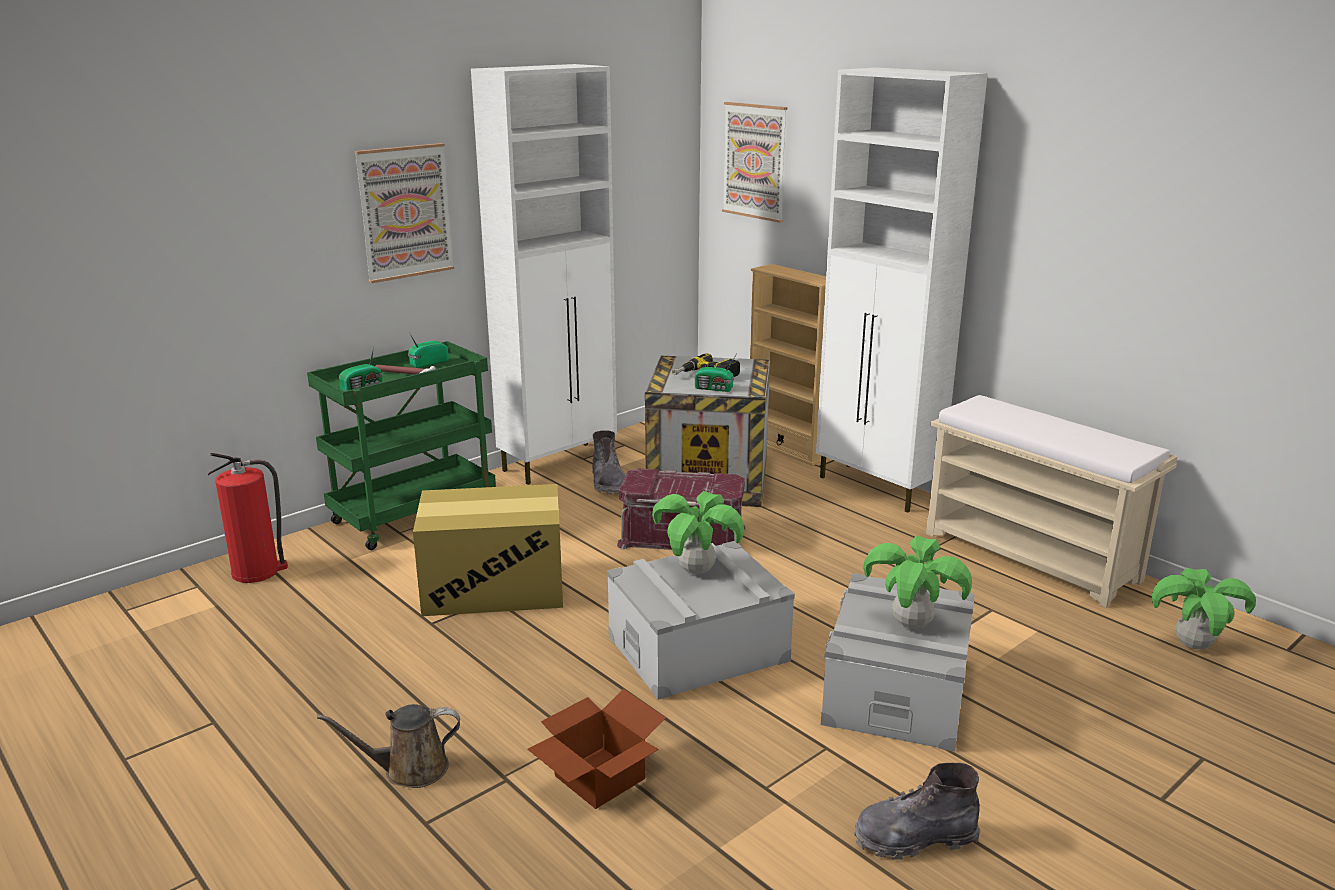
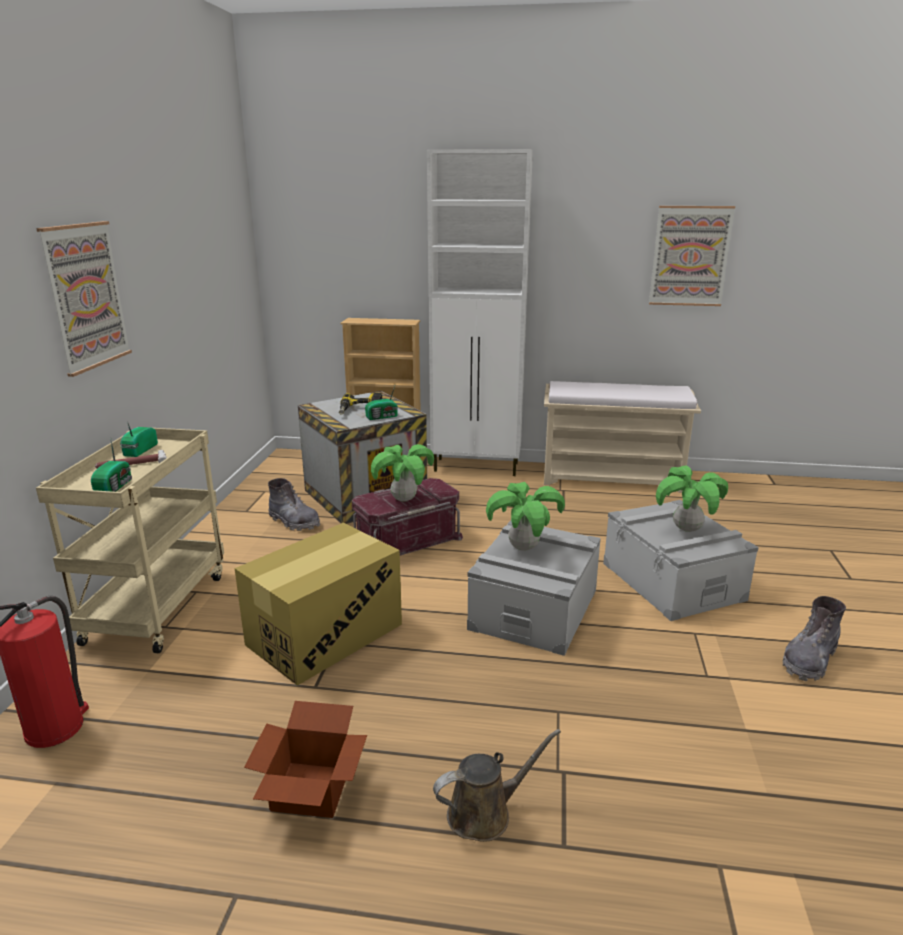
camera: 40 degrees left, 0 degrees up
green cart [307,341,496,550] -> beige cart [36,427,224,653]
brown watering can [317,704,460,788] -> brown watering can turned 150 degrees counterclockwise [433,729,561,842]
white cabinet [471,64,617,485] -> none
cardboard box [527,689,666,809] -> cardboard box moved to [244,701,367,818]
picture [722,102,787,223] -> picture moved to [649,206,735,306]
potted plant [1152,568,1256,649] -> potted plant moved to [371,444,434,502]

